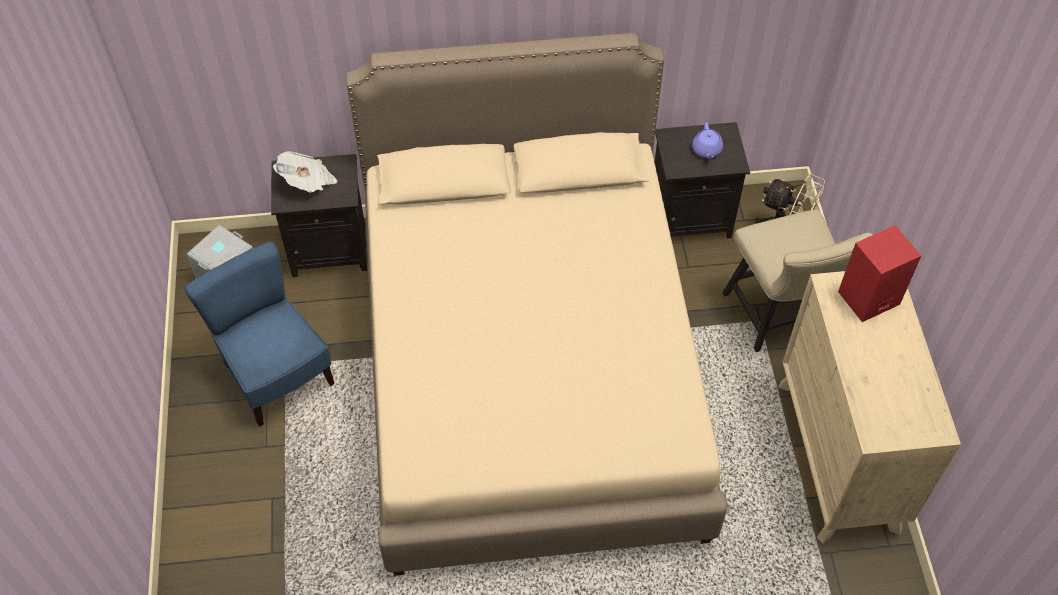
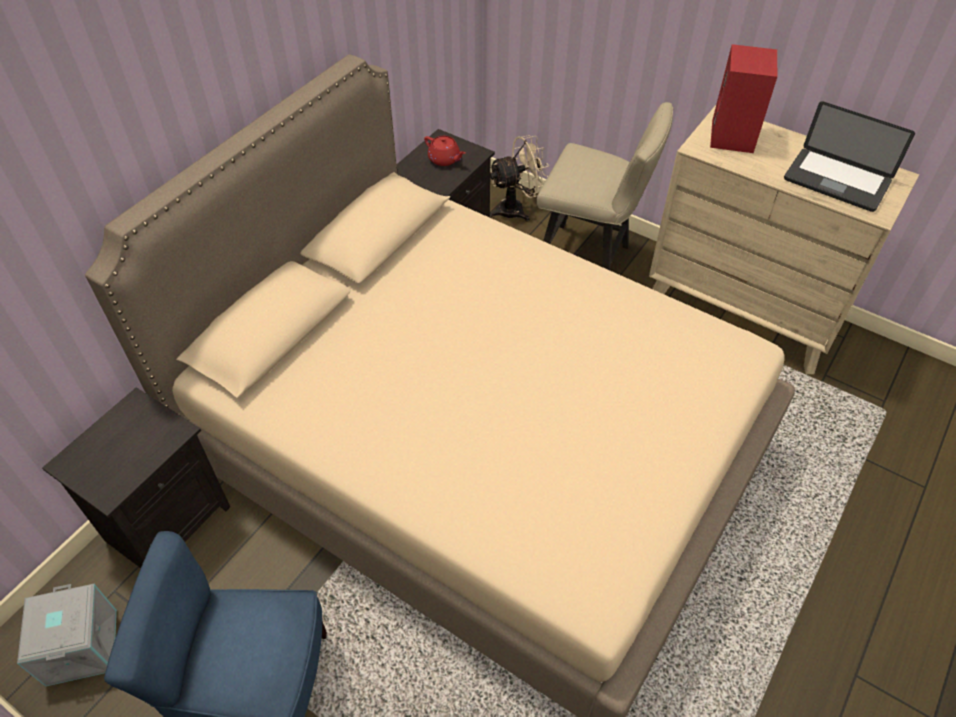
camera: 50 degrees left, 5 degrees down
newspaper [273,151,338,193] -> none
purple teapot [692,122,723,159] -> red teapot [424,136,465,166]
none -> laptop [784,101,915,212]

